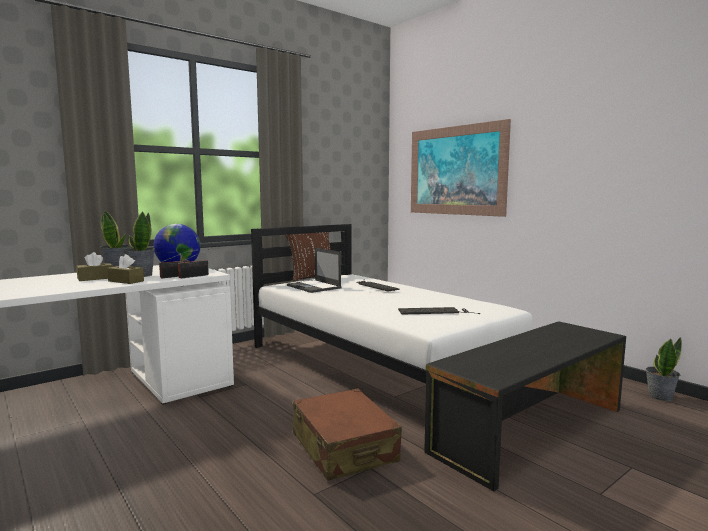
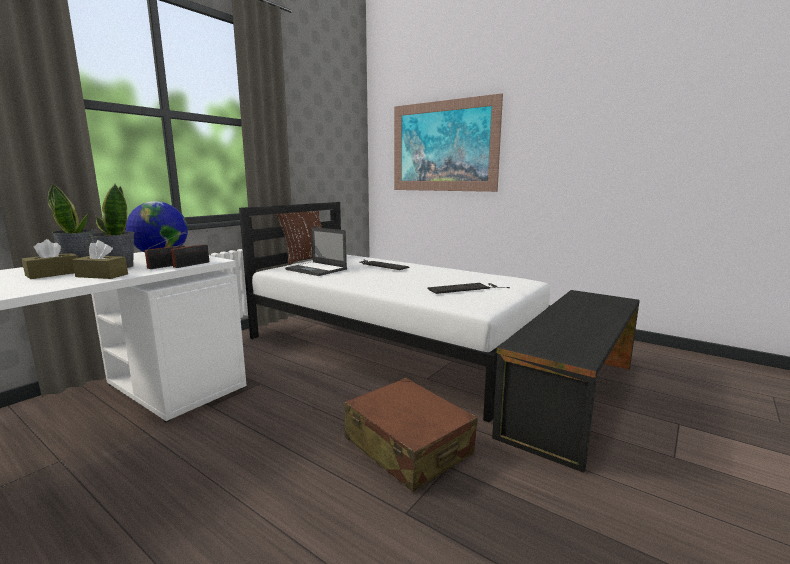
camera: 15 degrees left, 5 degrees up
potted plant [646,337,682,401] -> none

